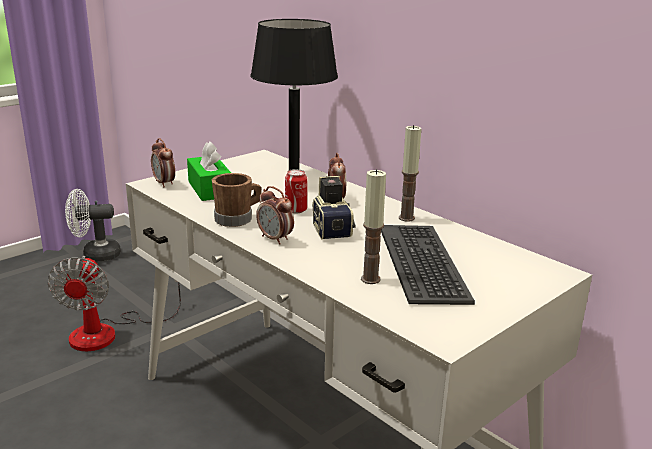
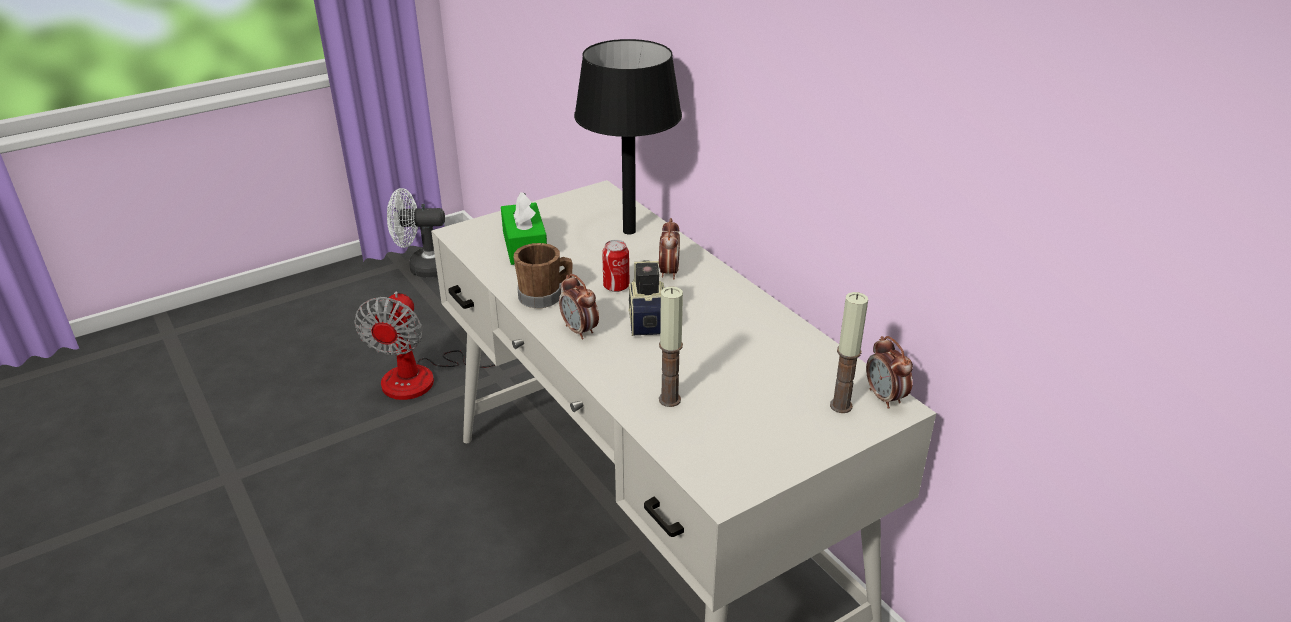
camera: 10 degrees right, 10 degrees up
alarm clock [151,138,175,187] -> alarm clock moved to [866,336,913,409]
keyboard [381,225,475,305] -> none
candle [399,125,422,222] -> candle moved to [830,292,868,413]

